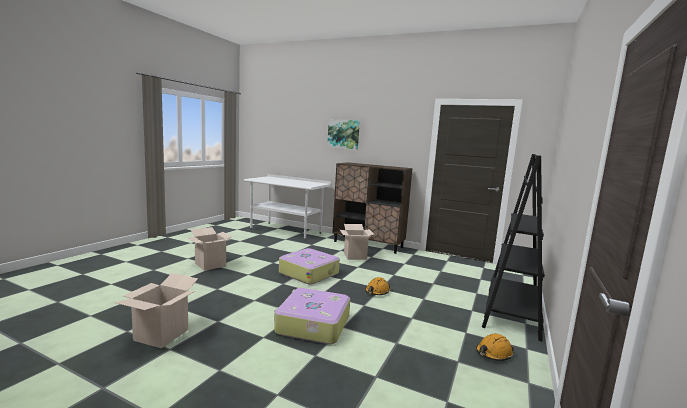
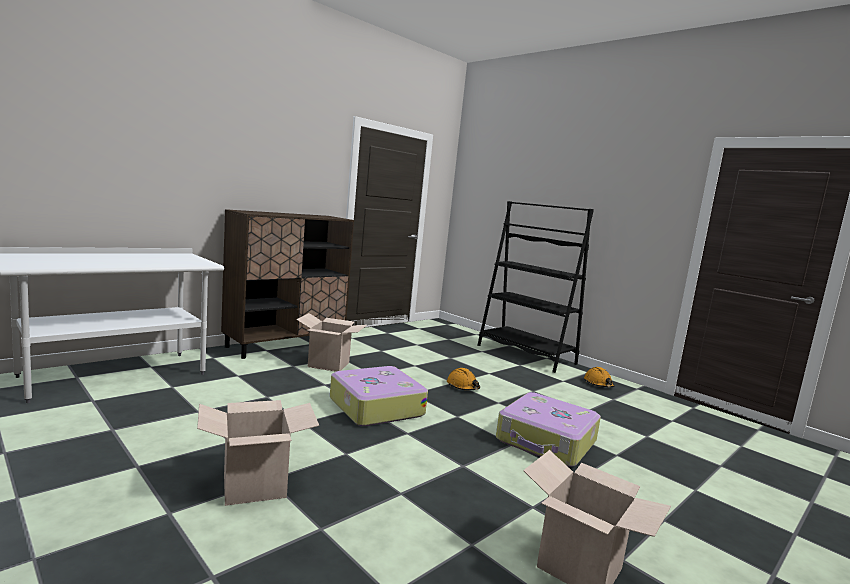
camera: 70 degrees left, 0 degrees up
picture [327,119,360,150] -> none

